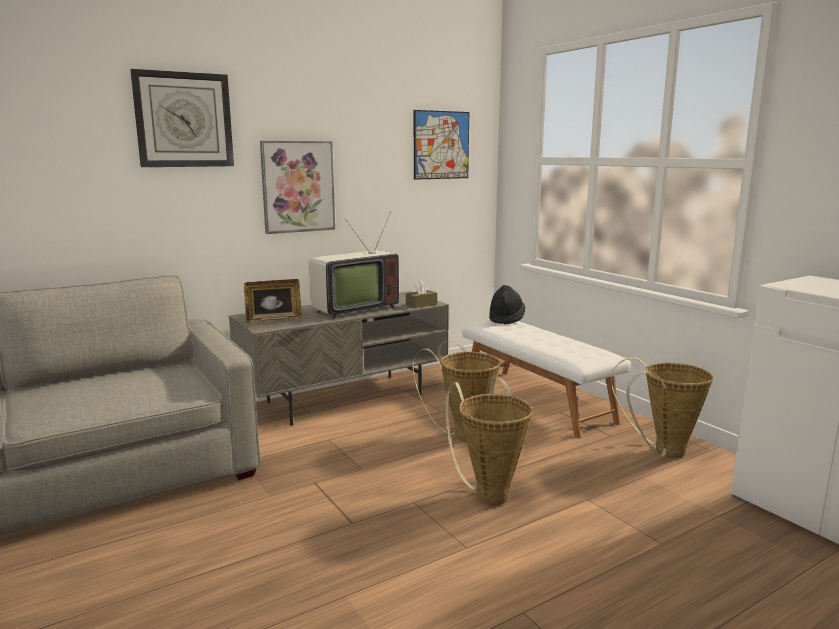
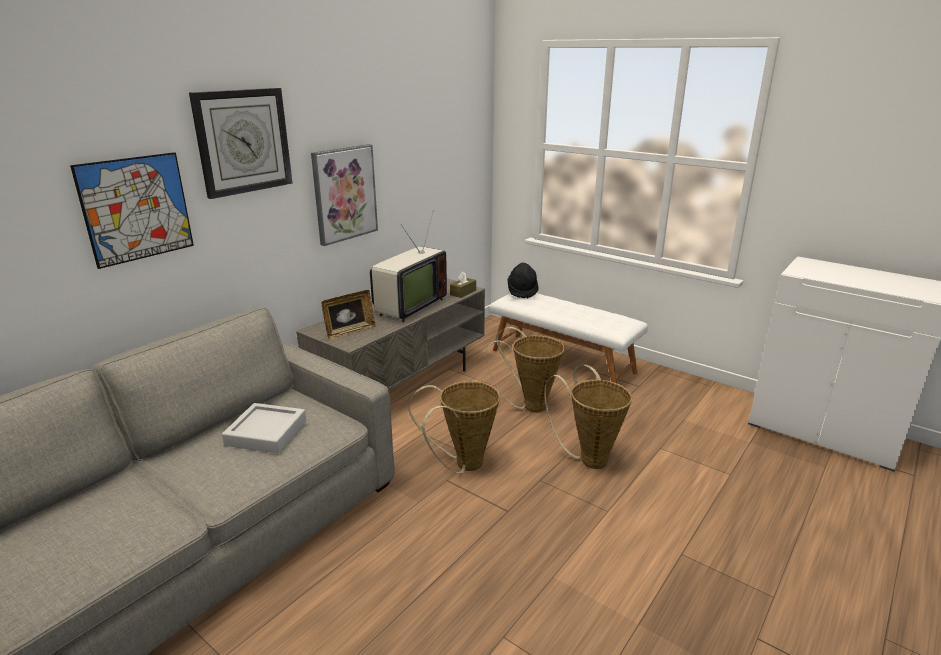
camera: 20 degrees left, 10 degrees up
picture [414,110,469,180] -> picture moved to [70,152,194,269]
basket [610,357,714,458] -> basket moved to [408,381,500,474]
none -> grey tray [222,403,306,454]

